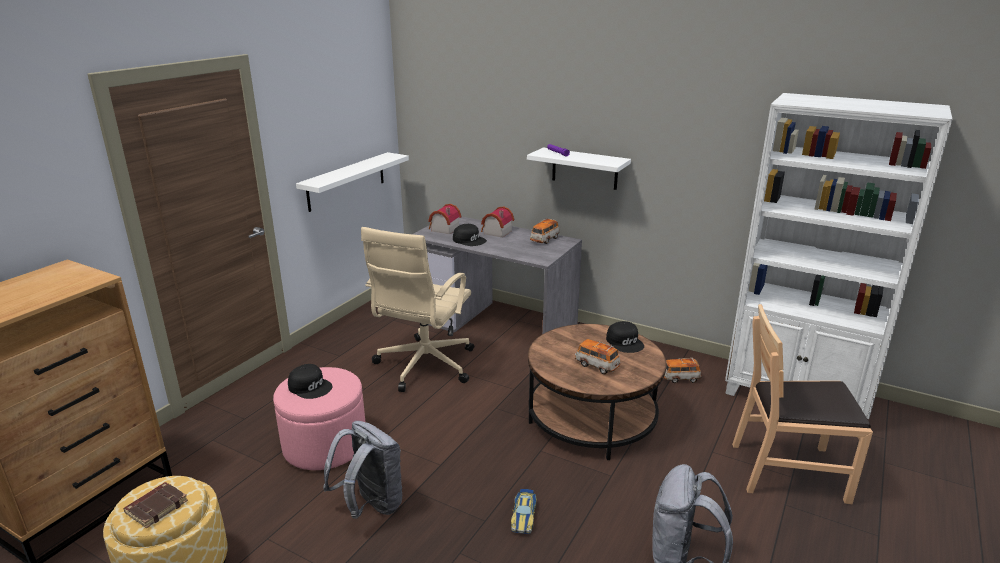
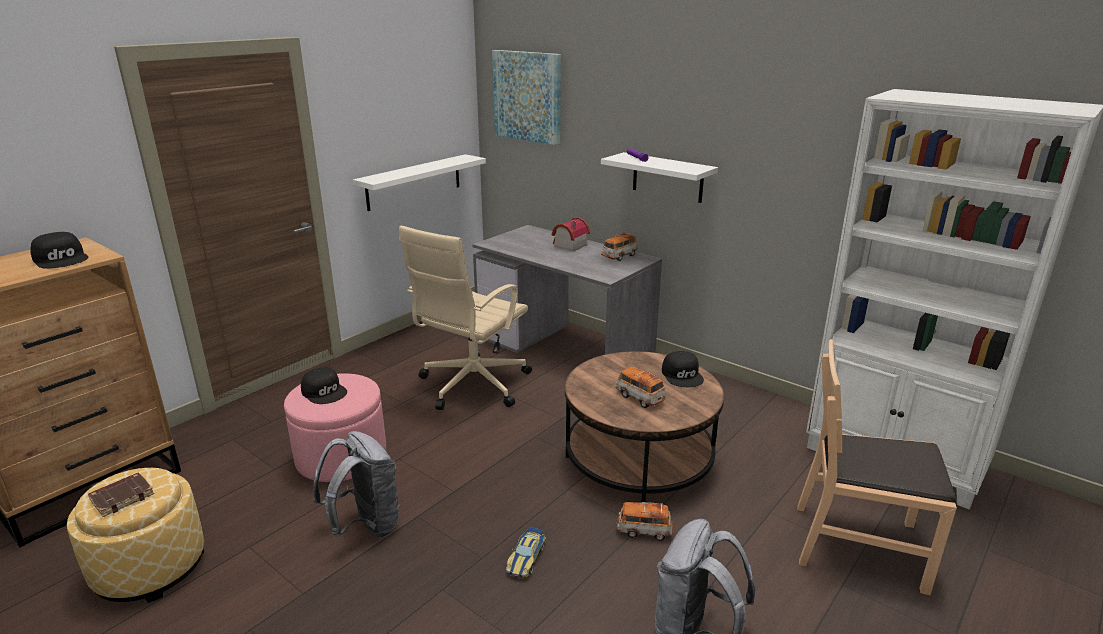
camera: 10 degrees right, 0 degrees up
toy house [428,204,461,234] -> none
black cap [453,224,487,246] -> black cap moved to [30,232,89,269]
toy car [664,358,701,383] -> toy car moved to [617,502,673,541]
none -> picture [492,50,561,145]

